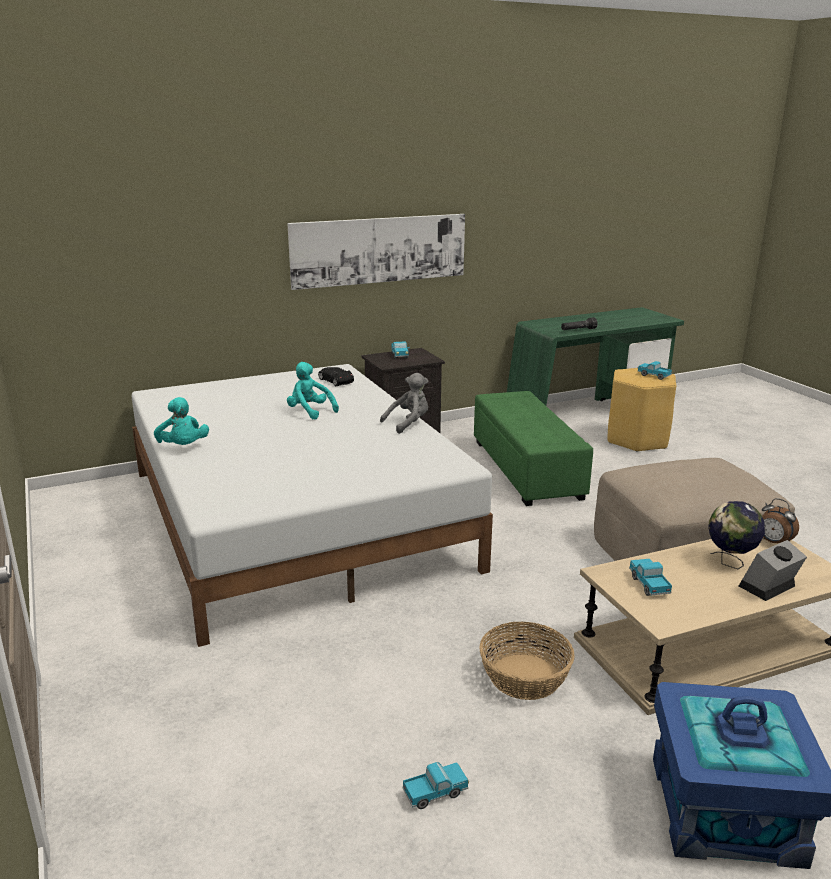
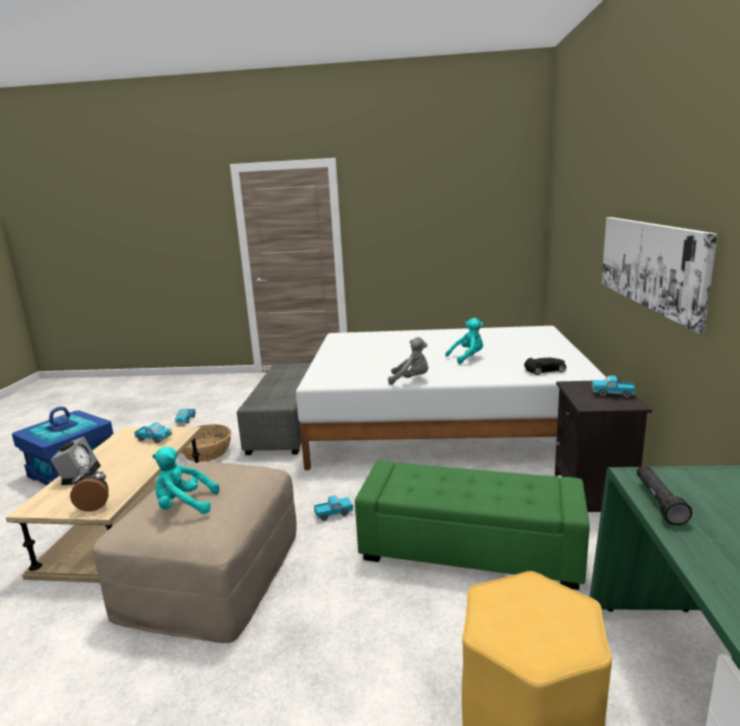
camera: 120 degrees right, 5 degrees down
turquoise plush toy [154,397,209,445] -> turquoise plush toy moved to [152,447,219,514]
grey plush toy [380,373,428,434] -> grey plush toy turned 75 degrees counterclockwise [388,337,428,385]
toy truck [638,361,672,380] -> toy truck moved to [314,495,354,521]
globe [708,501,765,569] -> none
none -> grey ottoman [237,363,311,455]

